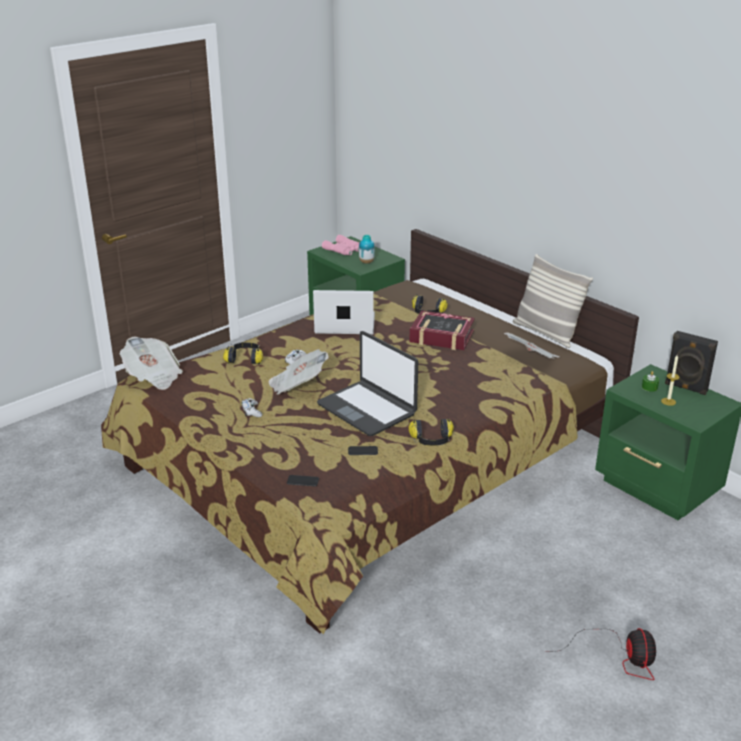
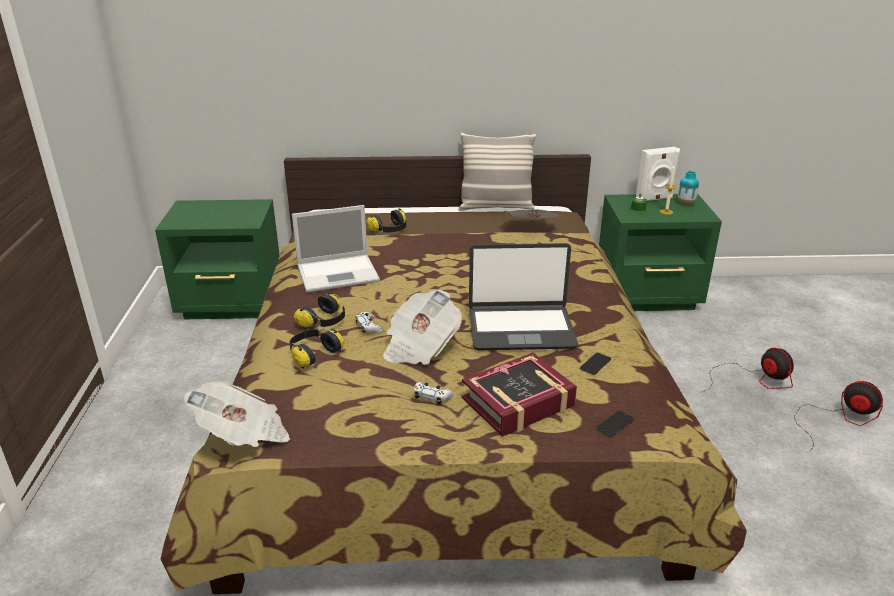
camera: 50 degrees left, 0 degrees up
laptop [313,290,375,334] -> laptop turned 150 degrees counterclockwise [292,205,380,292]
pink binoculars [322,235,359,255] -> none
vase [359,235,375,264] -> vase moved to [678,171,699,205]
headphones [408,418,454,446] -> headphones moved to [294,292,345,330]
book [409,310,475,350] -> book moved to [462,353,577,436]
black speaker [665,331,718,395] -> white speaker [636,147,680,201]
none -> fan [702,348,794,392]

